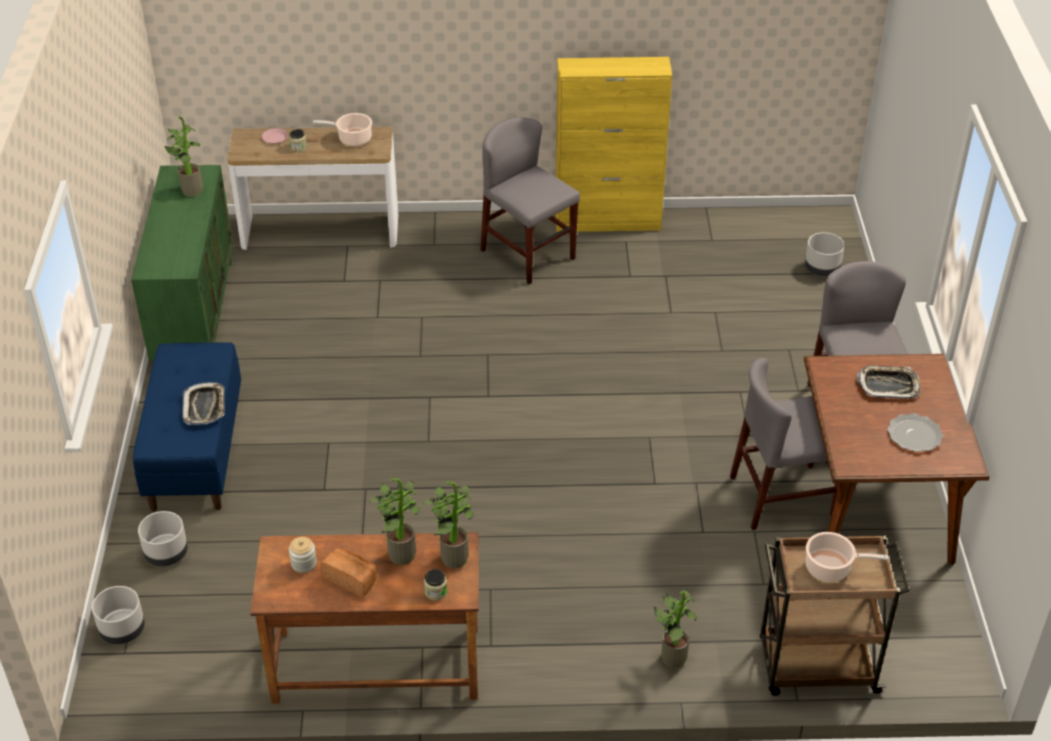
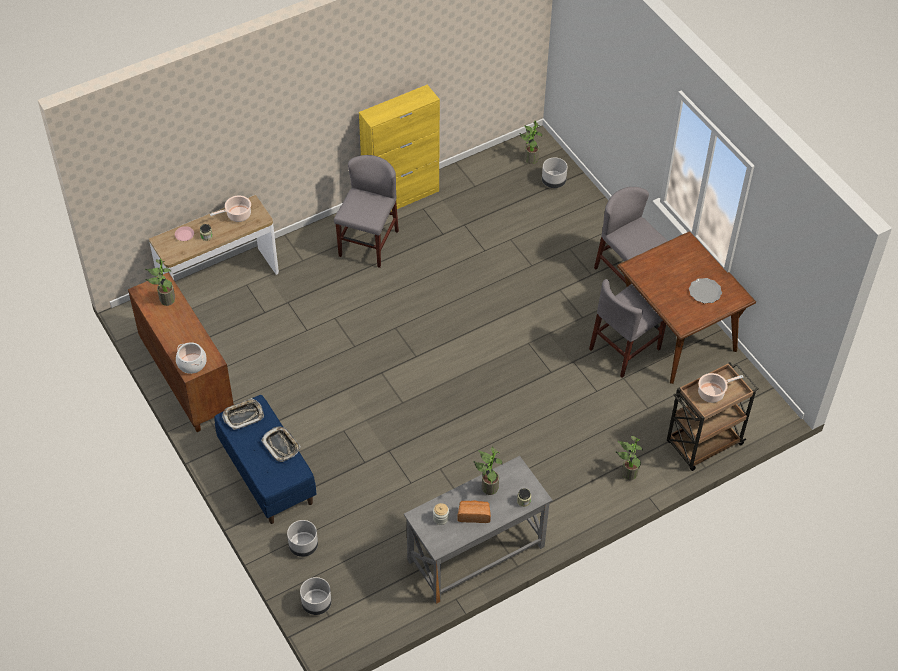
camera: 30 degrees left, 10 degrees up
green cabinet [131,165,233,362] -> brown cabinet [128,272,234,432]
brown desk [250,532,479,704] -> grey desk [404,456,553,604]
potted plant [423,482,474,568] -> potted plant moved to [519,120,542,164]
grey chair [480,118,580,284] -> grey chair turned 90 degrees clockwise [334,155,399,268]
tray [857,366,920,399] -> tray moved to [222,398,264,430]
none -> cooking pot [176,342,207,374]

